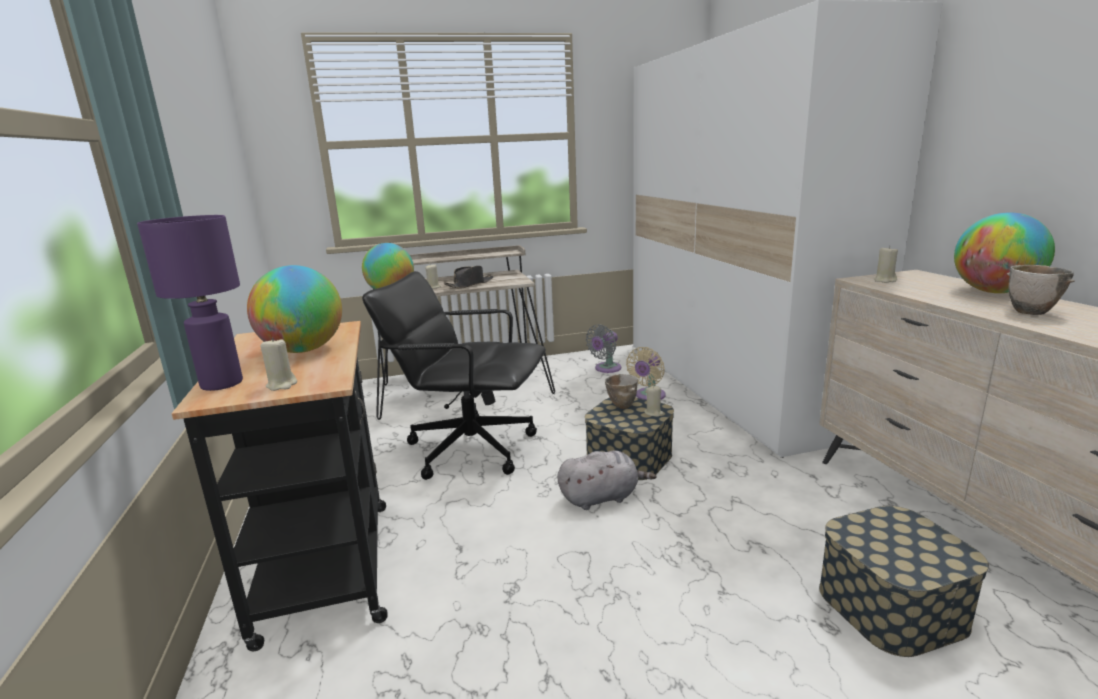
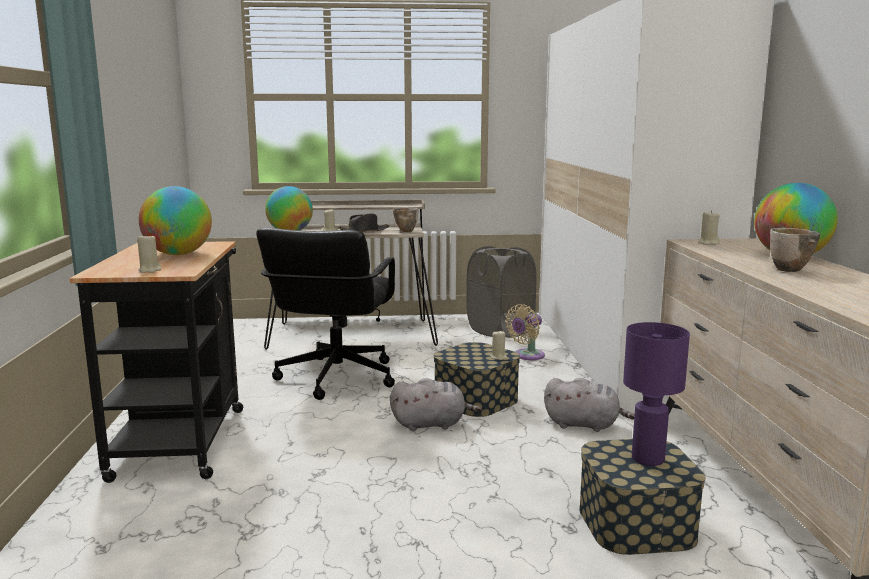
camera: 10 degrees right, 5 degrees down
purple table lamp [137,215,243,391] -> purple table lamp moved to [623,322,690,466]
black office chair [362,271,546,480] -> black office chair turned 105 degrees counterclockwise [256,228,395,400]
grey fan [586,324,621,373] -> grey laundry basket [466,246,537,338]
bowl [605,374,638,409] -> bowl moved to [393,207,419,232]
none -> grey plush toy [544,378,635,432]

